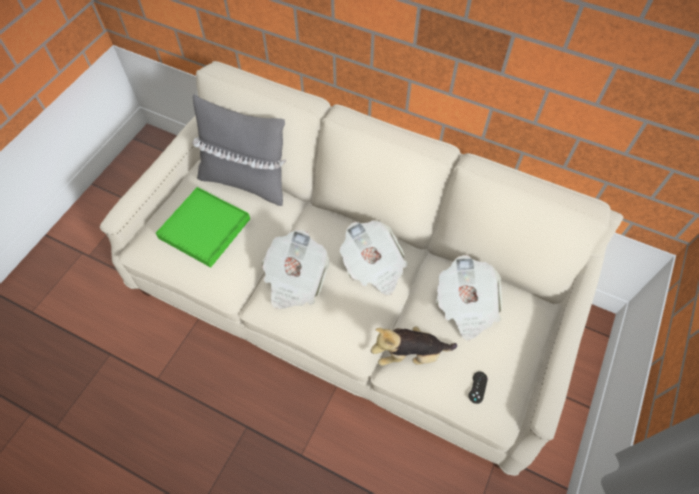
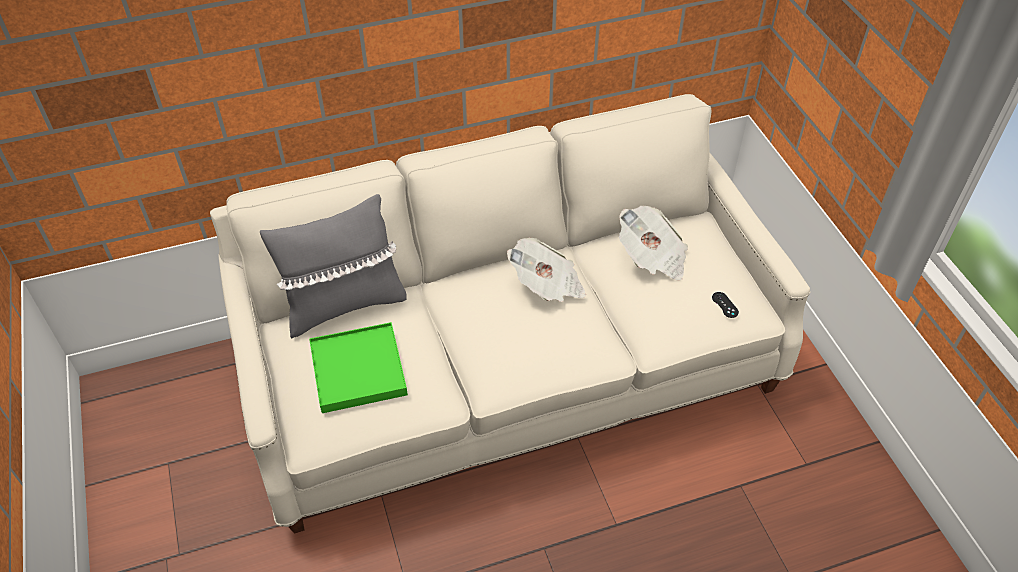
camera: 45 degrees left, 10 degrees down
newspaper [262,230,330,309] -> none
plush toy [371,326,457,366] -> none

